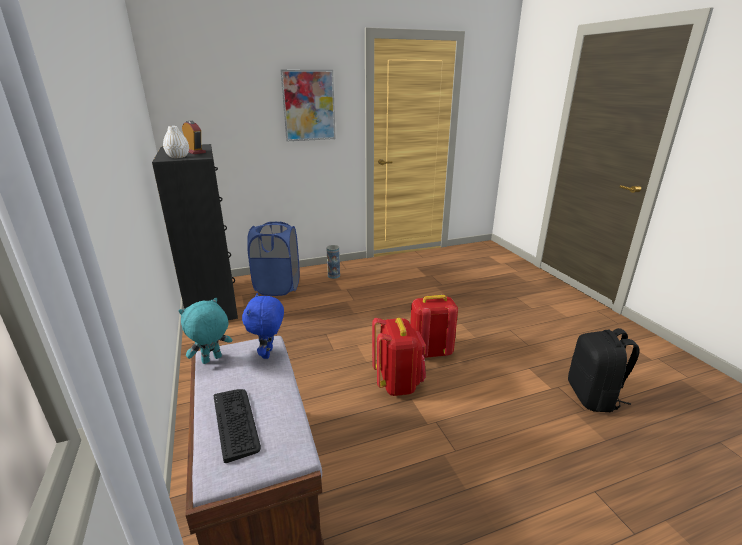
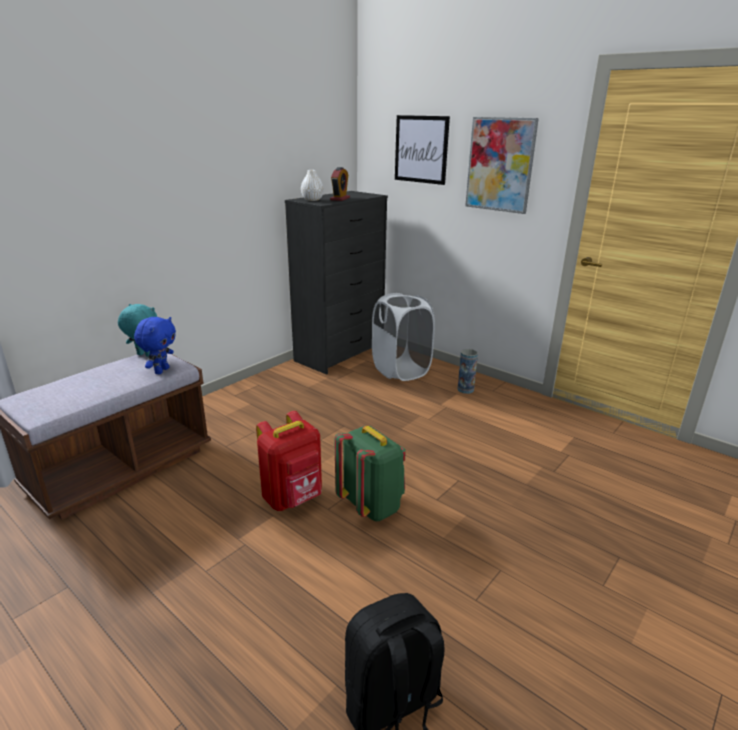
camera: 60 degrees right, 0 degrees up
keyboard [214,389,261,463] -> none
blue plush toy [242,293,284,359] -> blue plush toy turned 135 degrees clockwise [134,317,176,374]
blue laundry basket [247,222,299,296] -> white laundry basket [372,293,435,381]
red backpack [410,295,458,358] -> green backpack [334,426,405,521]
none -> picture [395,115,450,185]

